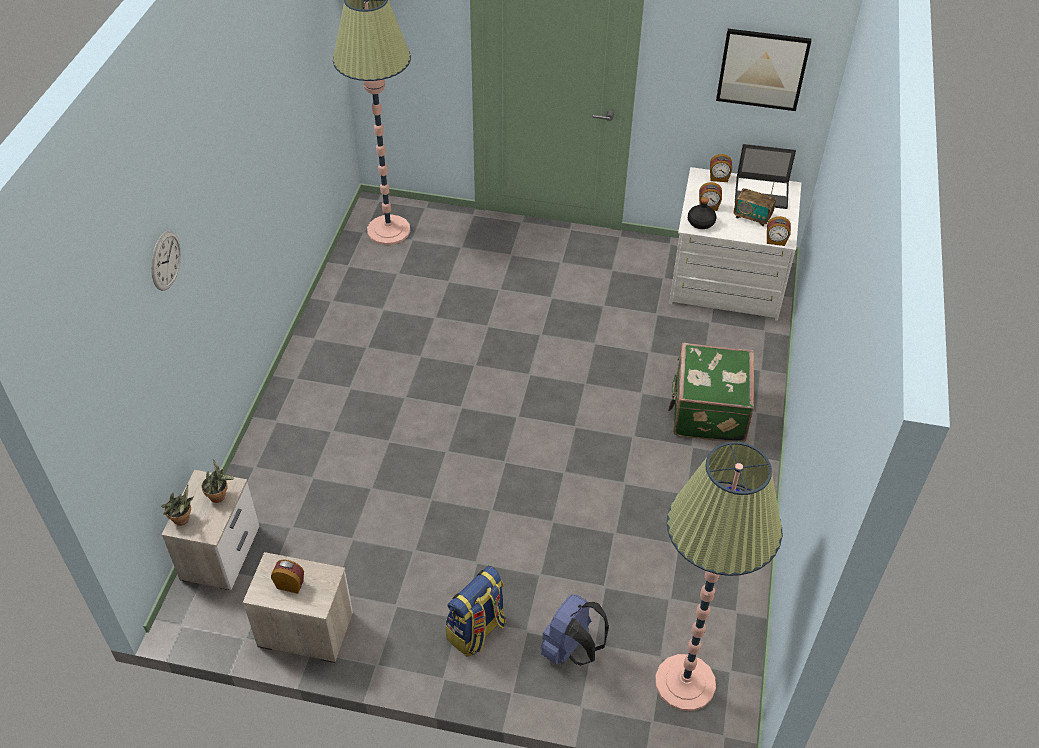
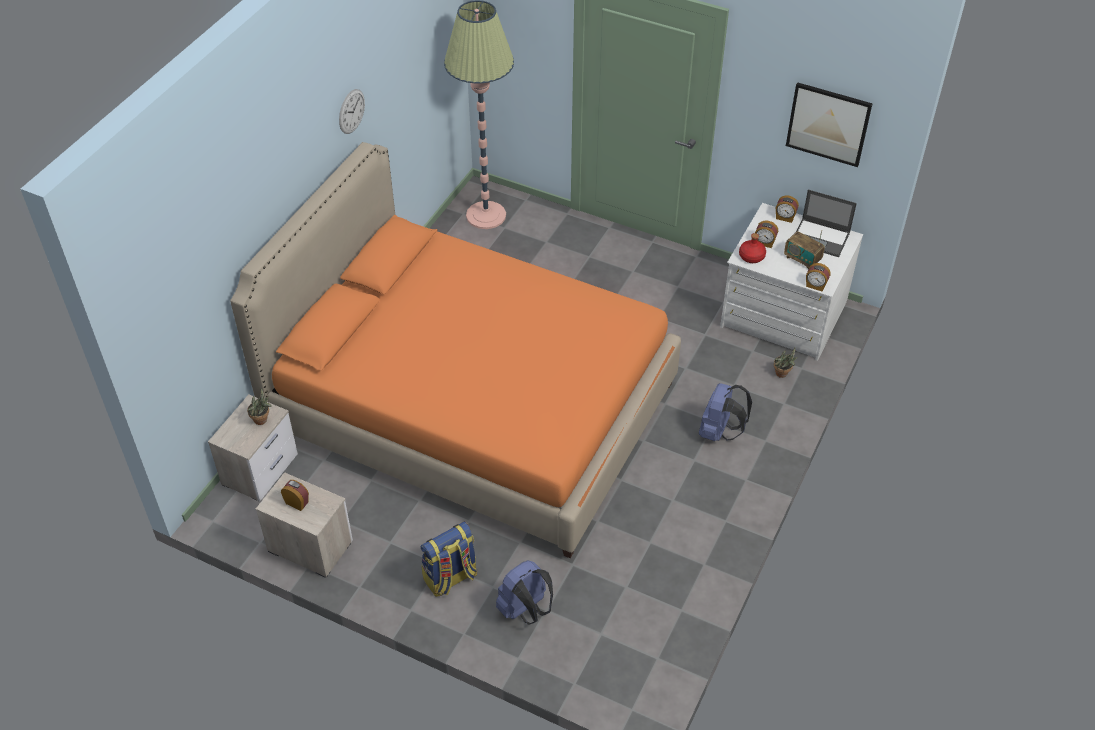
camera: 15 degrees right, 0 degrees up
wall clock [151,231,181,291] -> wall clock moved to [339,89,365,134]
potted plant [161,484,194,526] -> potted plant moved to [774,348,798,378]
floor lamp [655,442,782,711] -> none
green suitcase [668,343,754,442] -> blue backpack [699,383,752,441]
black bottle [688,197,717,229] -> red bottle [739,233,766,263]
none -> orange bed [230,142,681,558]

